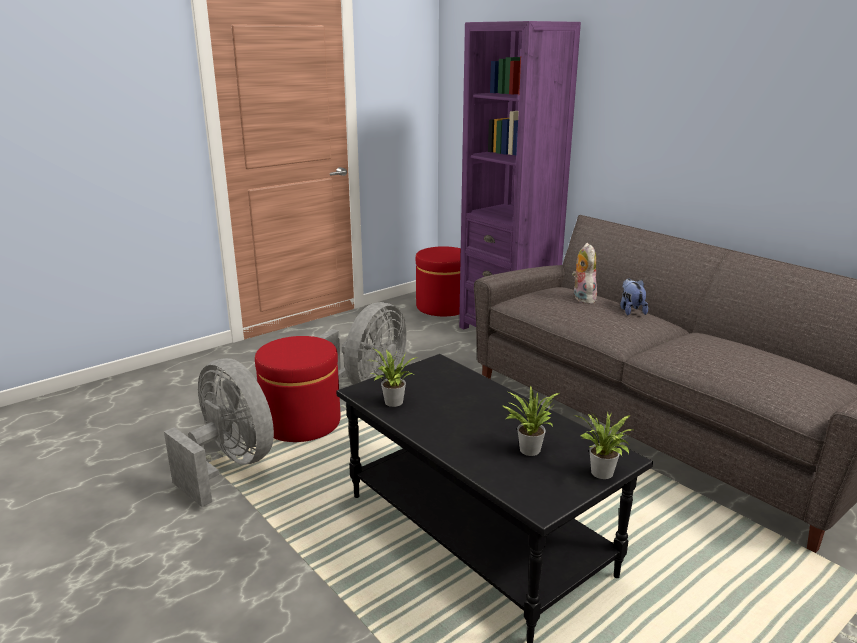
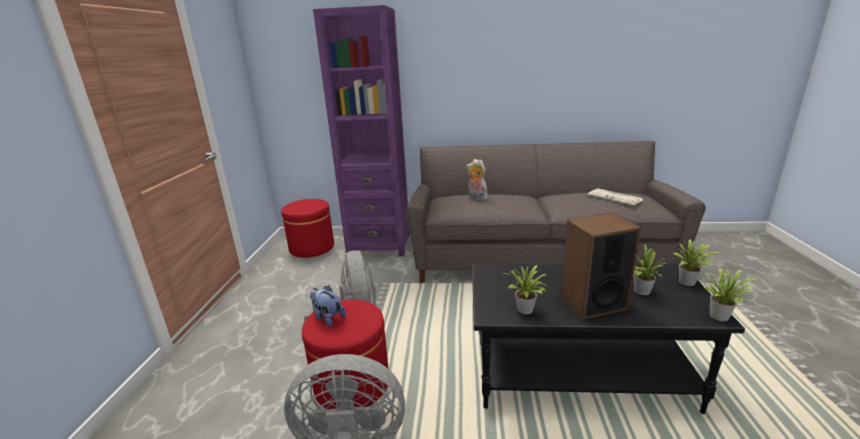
camera: 45 degrees left, 0 degrees up
plush toy [620,279,648,315] -> plush toy moved to [310,285,346,327]
none -> speaker [560,213,641,320]
none -> newspaper [588,188,643,205]
none -> potted plant [703,267,757,321]

